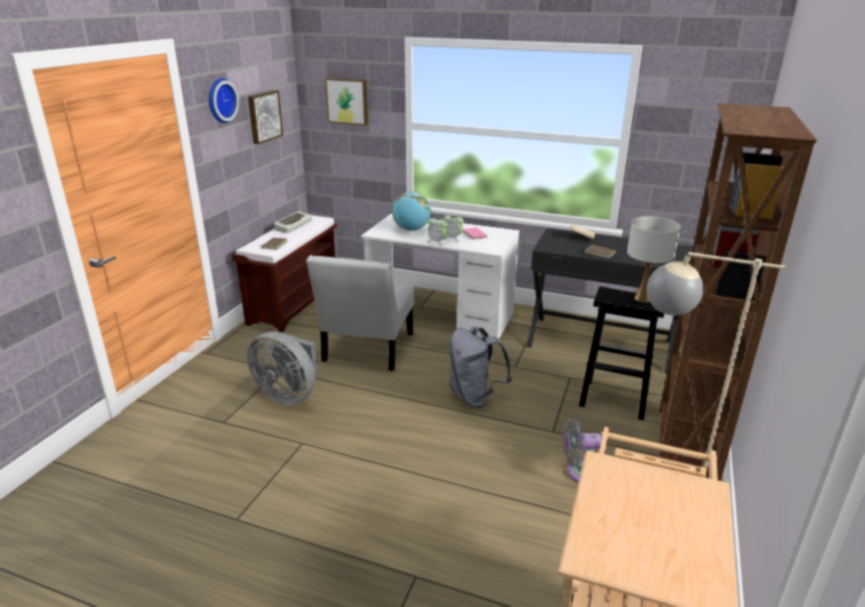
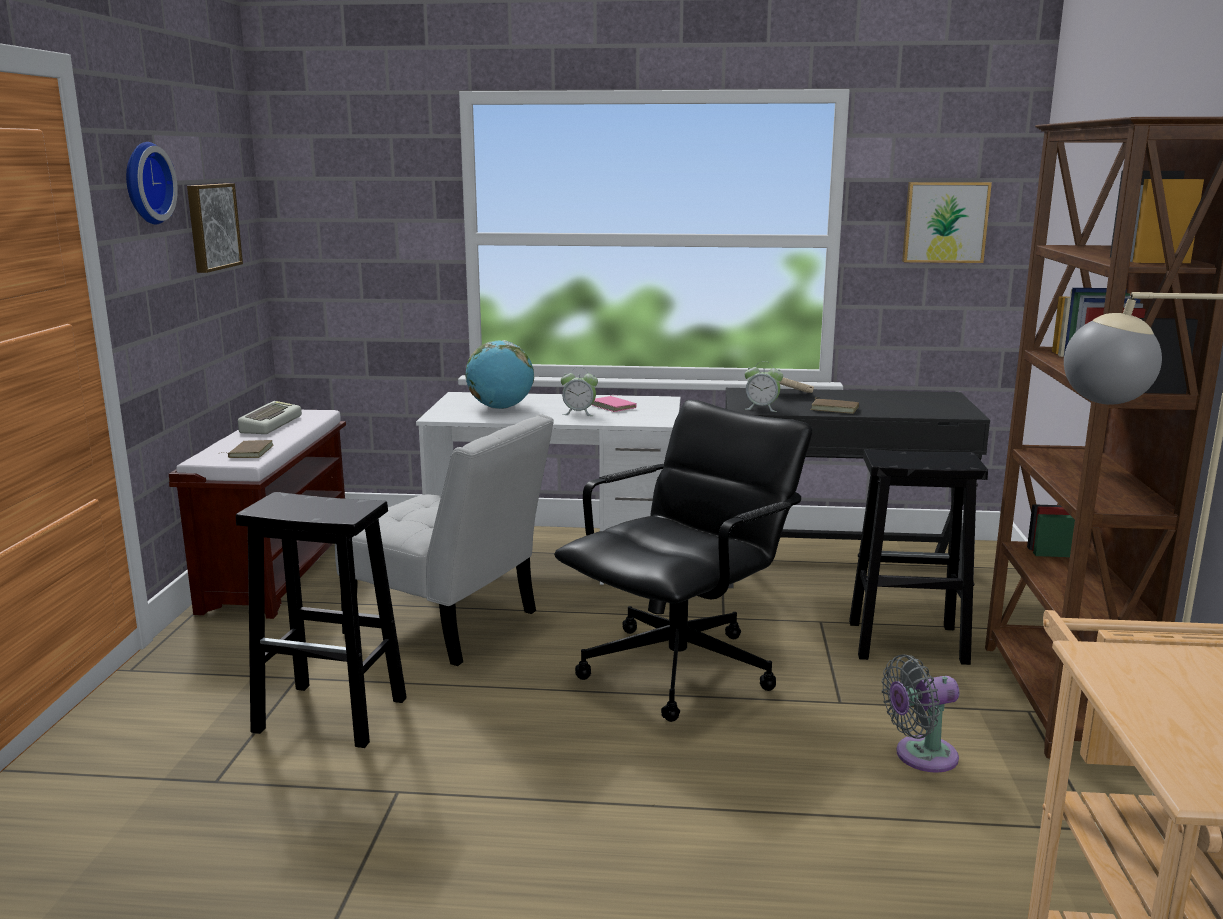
camera: 15 degrees left, 10 degrees down
grey fan [247,332,318,405] -> black stool [236,492,407,748]
white chair [306,255,414,371] -> white chair turned 60 degrees counterclockwise [335,414,554,666]
picture [325,78,368,125] -> picture moved to [902,182,992,263]
alarm clock [427,216,448,246] -> alarm clock moved to [745,361,783,412]
grey backpack [449,326,512,408] -> black office chair [554,400,813,722]
white table lamp [627,216,680,302] -> none

